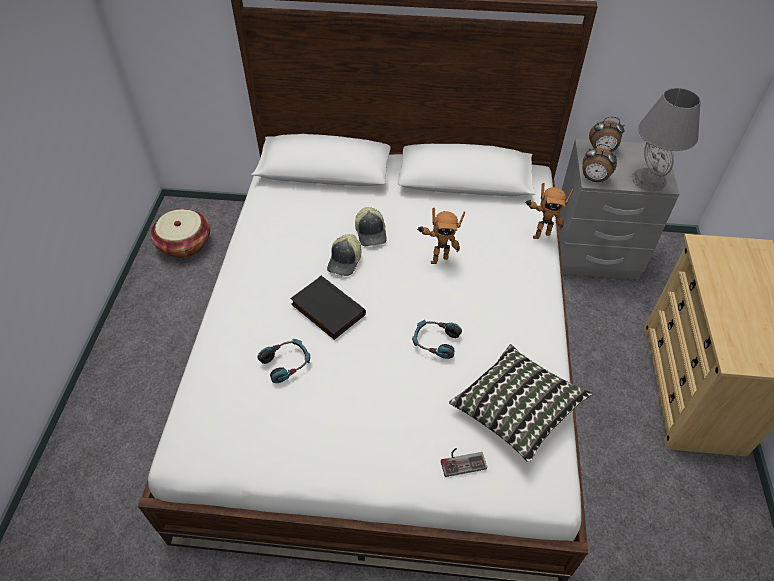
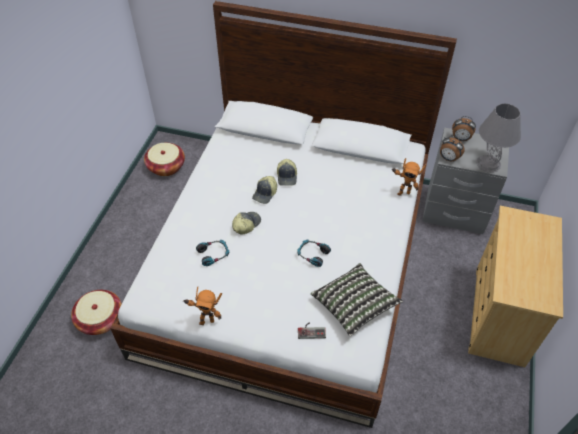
camera: 10 degrees right, 0 degrees up
black book [290,276,366,340] -> cap [232,212,261,235]
toy robot [417,208,465,264] -> toy robot moved to [183,286,222,325]
none -> basket [71,290,122,335]

